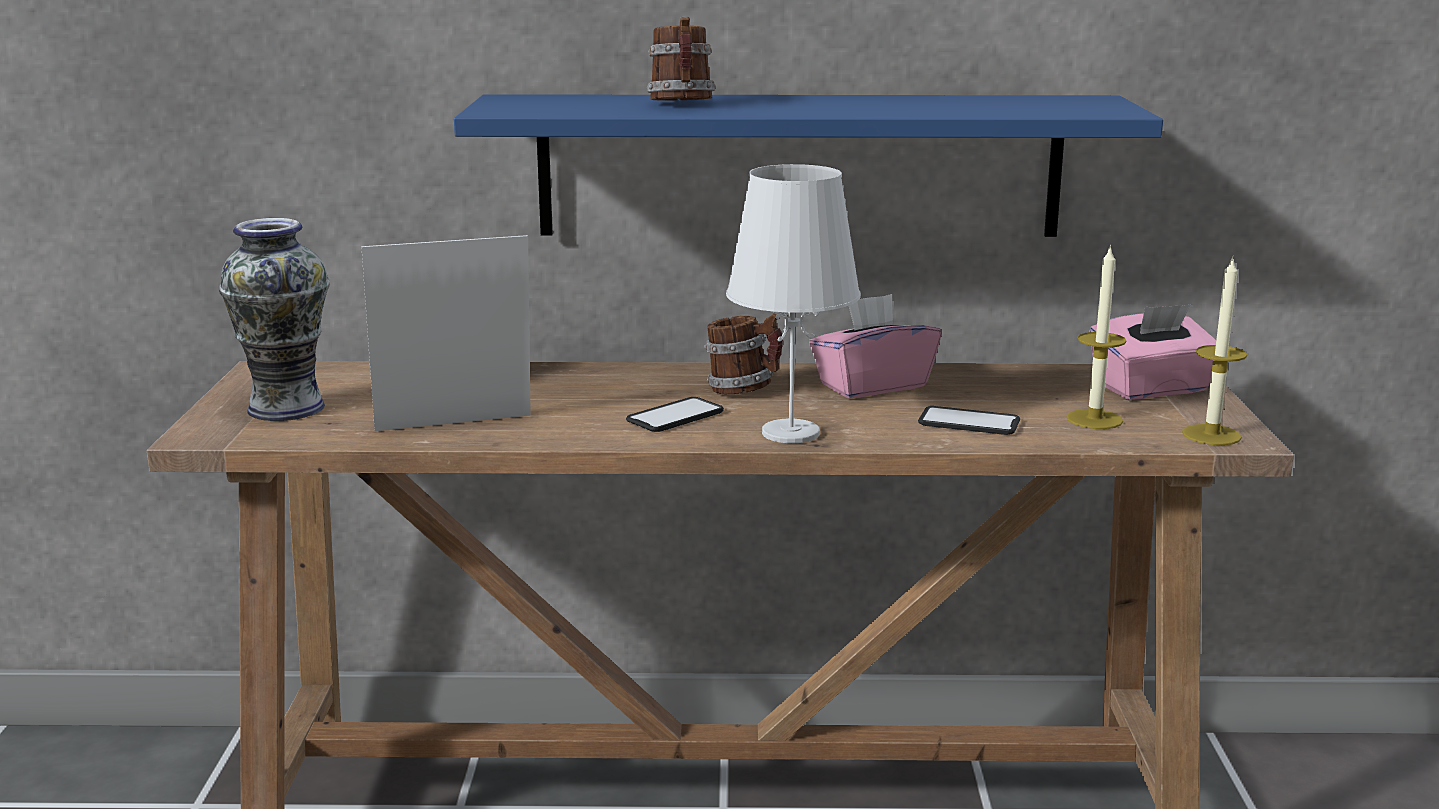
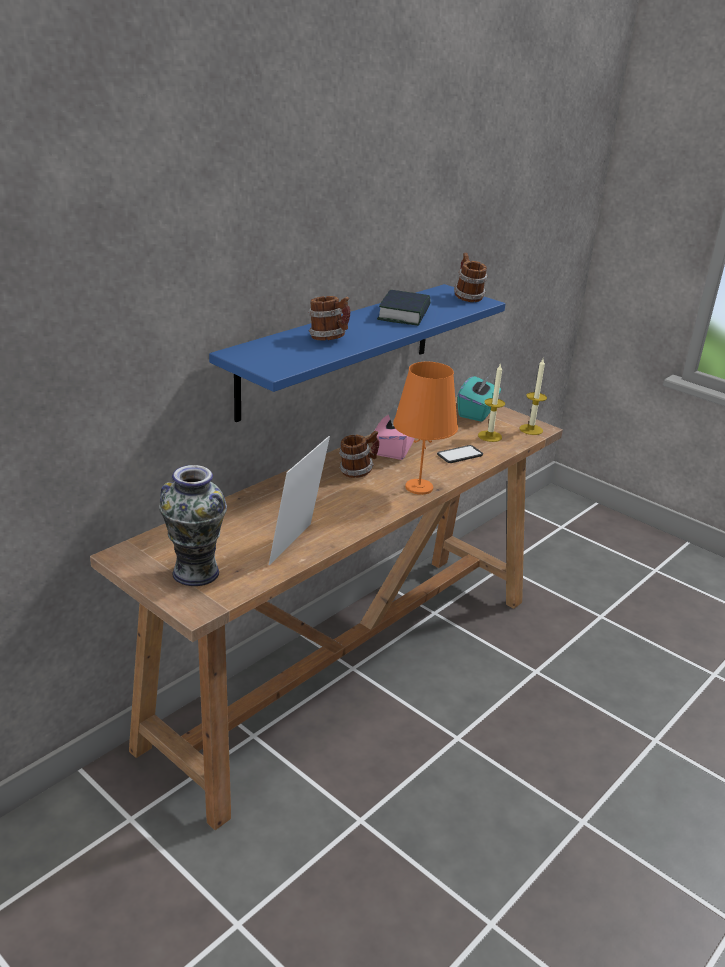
camera: 50 degrees left, 10 degrees up
phone [626,397,724,432] -> none
white table lamp [726,164,861,443] -> orange table lamp [393,362,458,495]
pink tissue box [1089,304,1216,400] -> turquoise tissue box [457,374,501,422]
none -> book [377,290,431,326]
none -> mug [454,253,488,302]

